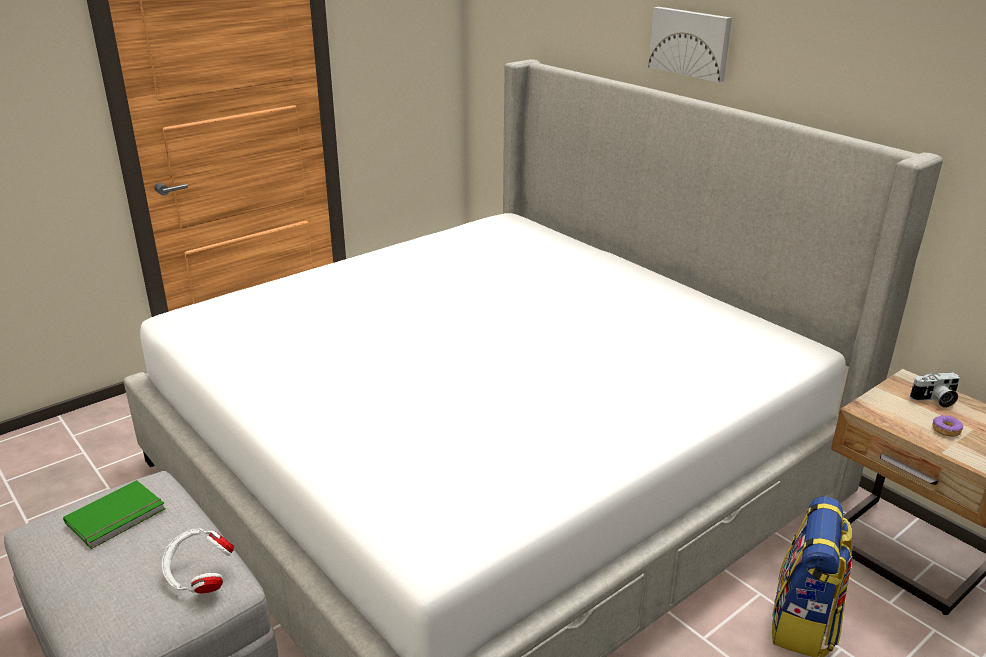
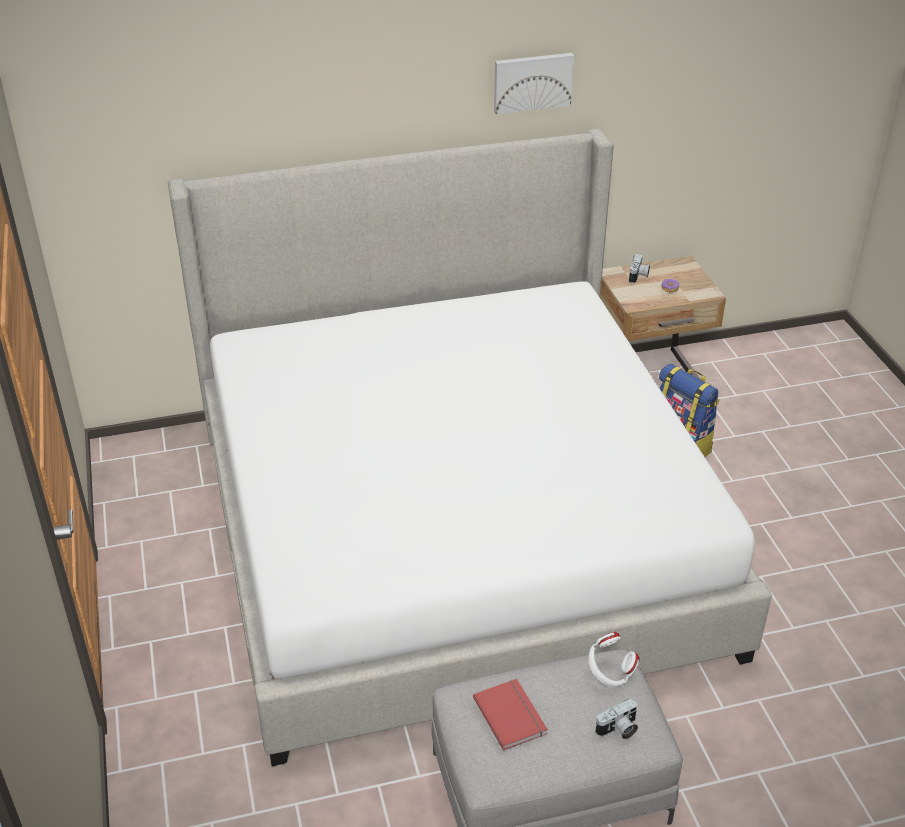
camera: 65 degrees left, 10 degrees up
green book [63,480,166,549] -> red book [473,679,548,750]
picture [648,7,732,82] -> picture moved to [494,53,574,114]
none -> camera [595,698,638,739]

